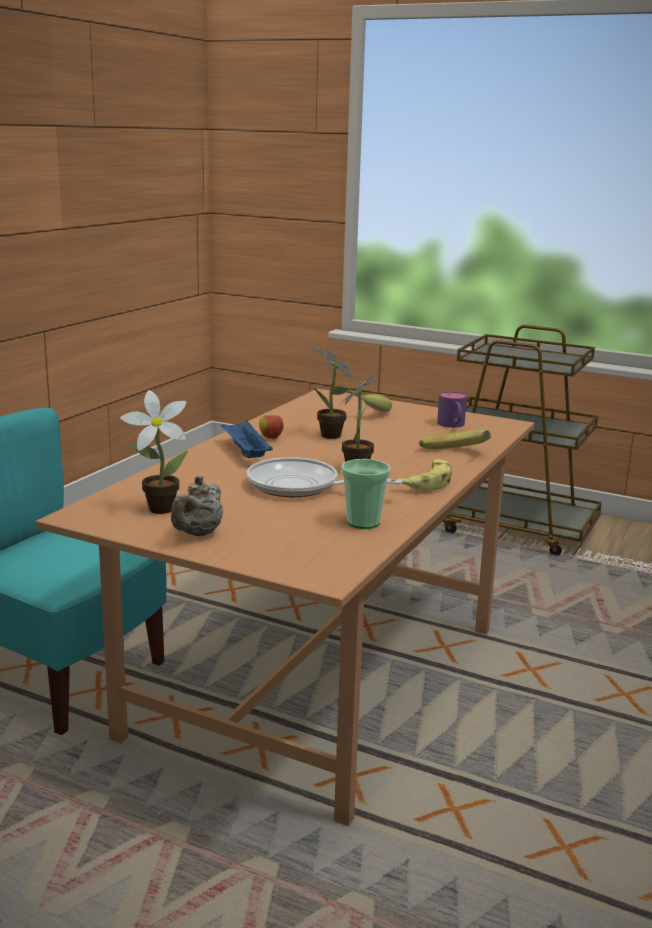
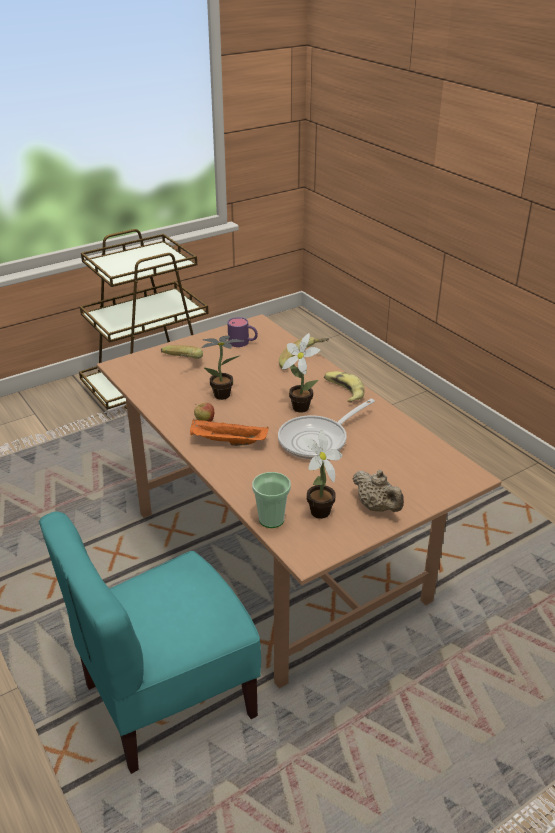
camera: 60 degrees left, 15 degrees up
blue tray [221,421,273,458] -> orange tray [190,419,269,446]
cup [341,459,391,529] -> cup moved to [252,472,291,528]

